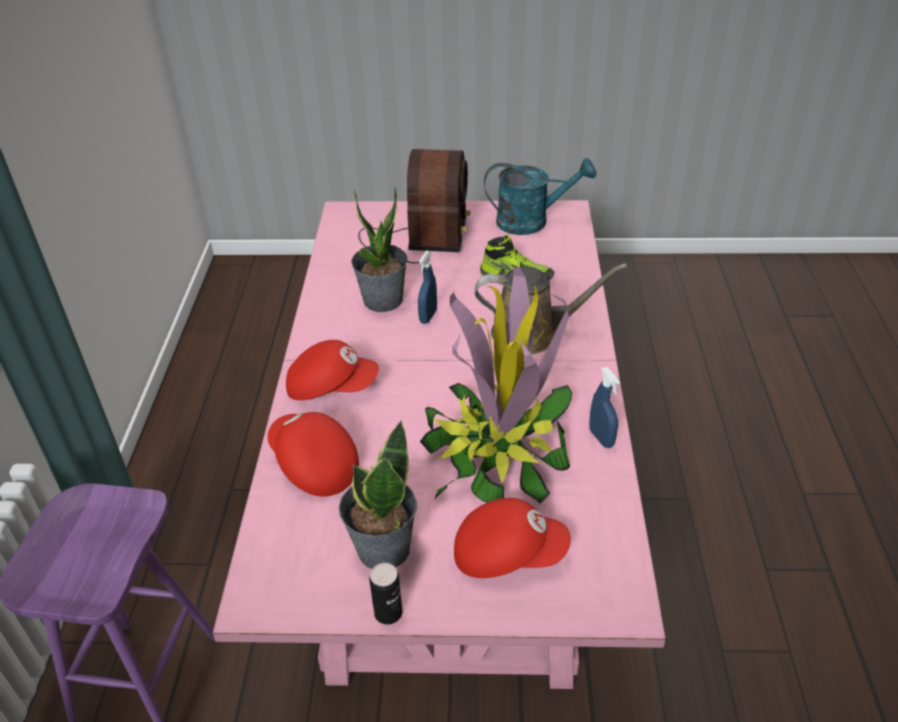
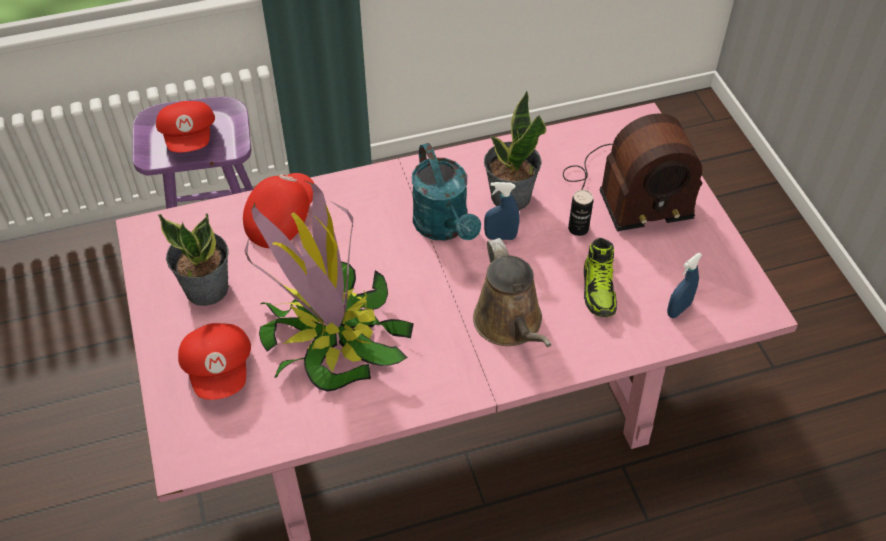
camera: 70 degrees right, 10 degrees up
red cap [286,340,379,400] -> red cap moved to [156,101,215,152]
can [369,563,402,624] -> can moved to [568,190,593,236]
turquoise watering can [484,158,596,235] -> turquoise watering can moved to [412,143,481,240]
blue spray bottle [589,367,620,448] -> blue spray bottle moved to [667,253,702,318]

